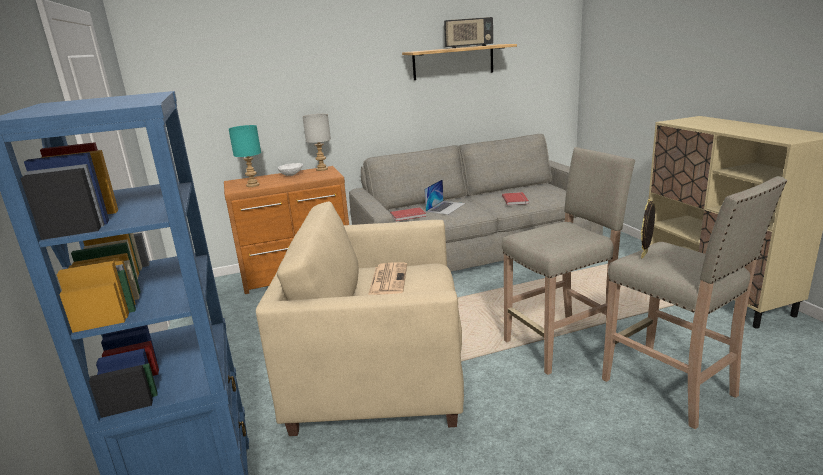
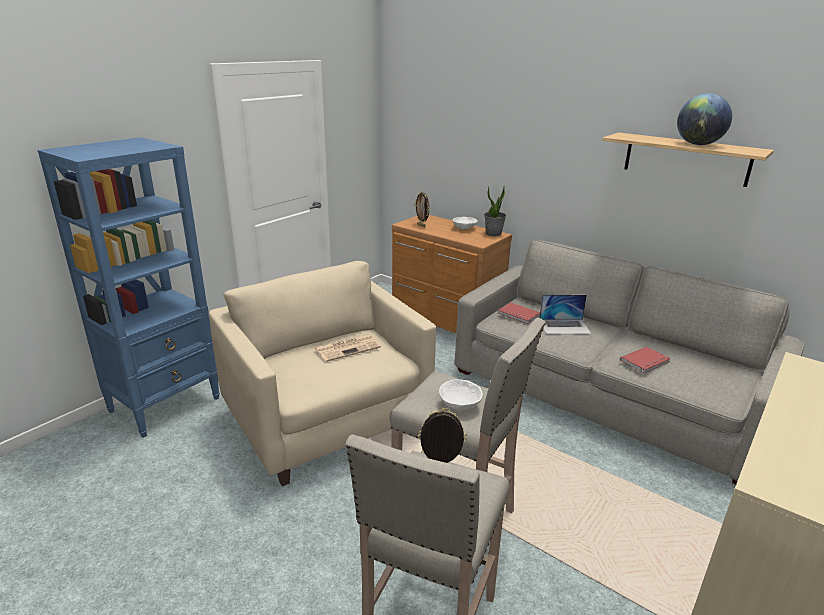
camera: 55 degrees right, 5 degrees up
turquoise table lamp [229,125,261,187] -> picture frame [415,191,430,227]
grey table lamp [303,114,331,171] -> potted plant [484,185,506,236]
radio [444,17,493,48] -> globe [677,93,732,145]
none -> white bowl [439,379,483,411]

